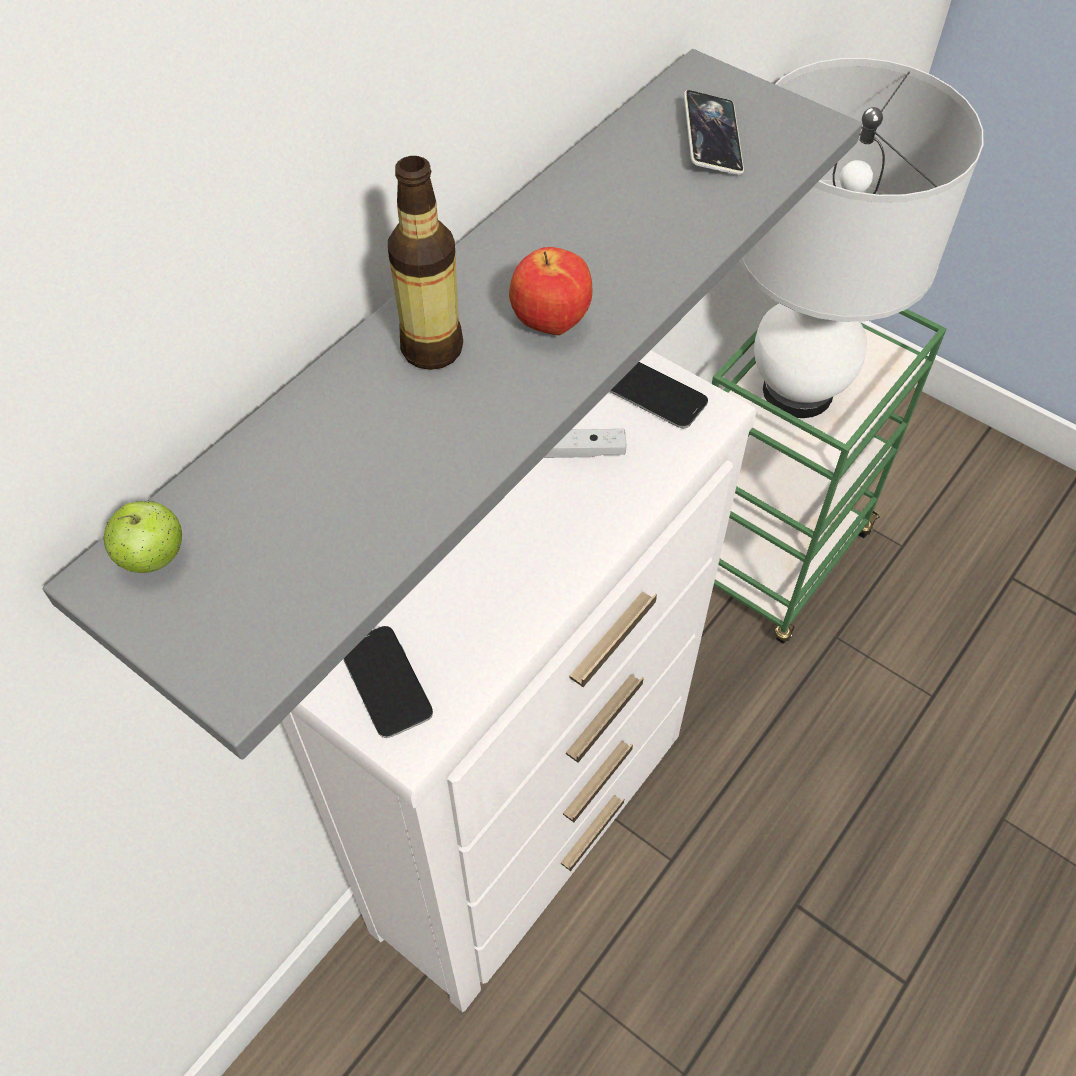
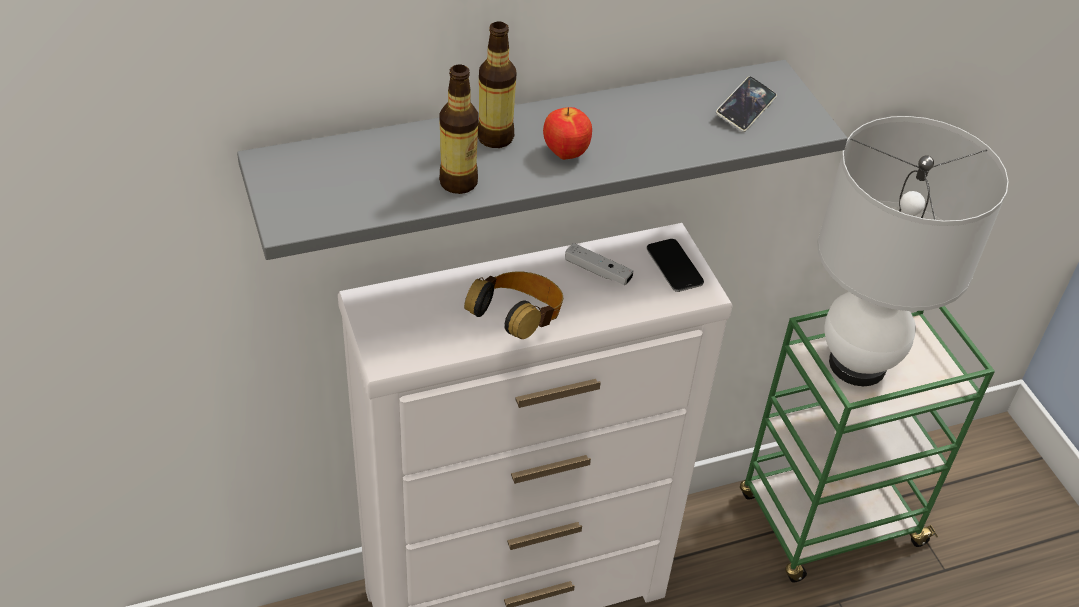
camera: 30 degrees right, 10 degrees down
apple [103,501,182,573] -> none
phone [343,626,433,738] -> none
none -> bottle [439,64,479,194]
none -> headphones [464,272,563,339]

